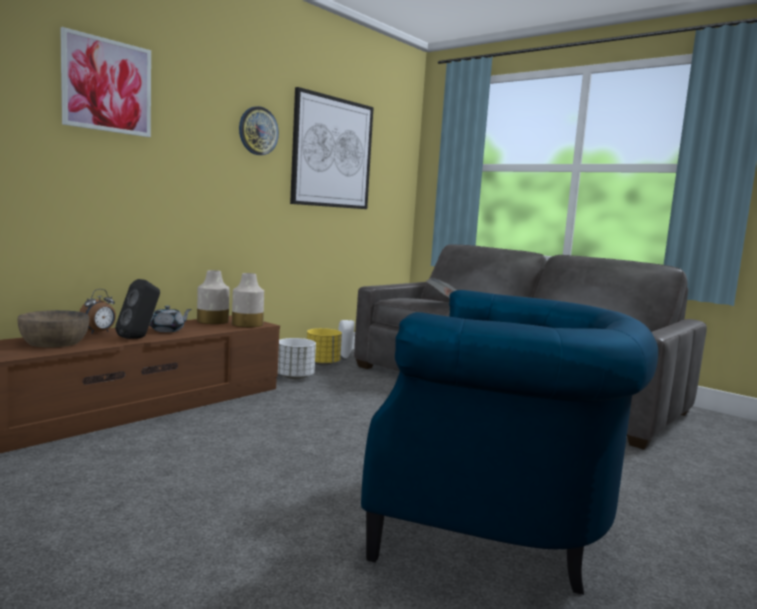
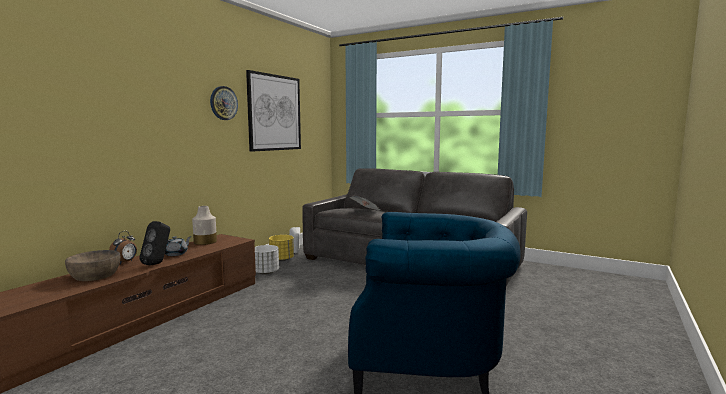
camera: 10 degrees left, 0 degrees up
picture [60,27,151,137] -> none
beige vase [232,273,264,327] -> none

